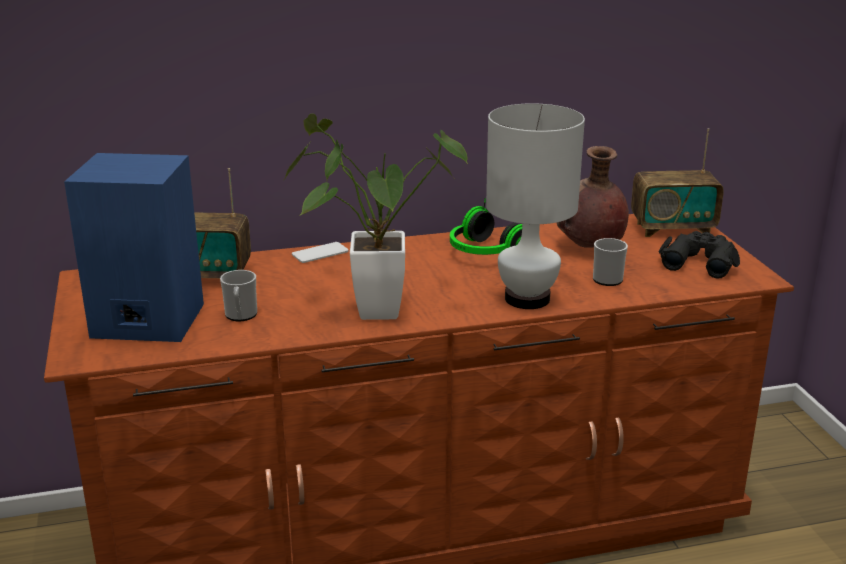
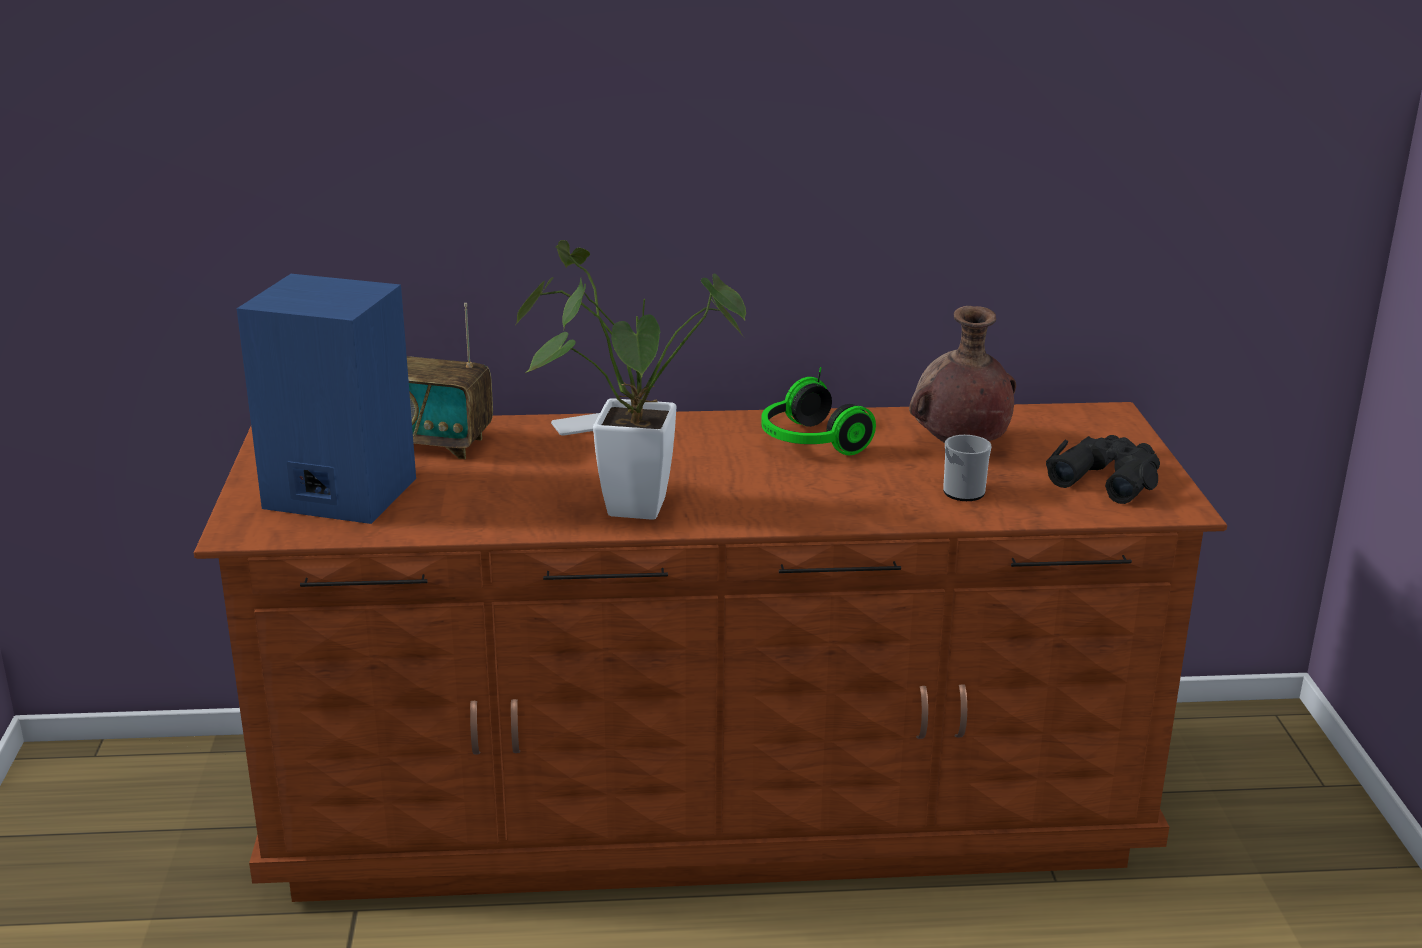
camera: 10 degrees right, 0 degrees up
mug [220,270,257,321] -> none
white table lamp [486,103,585,309] -> none
radio [631,128,724,237] -> none

